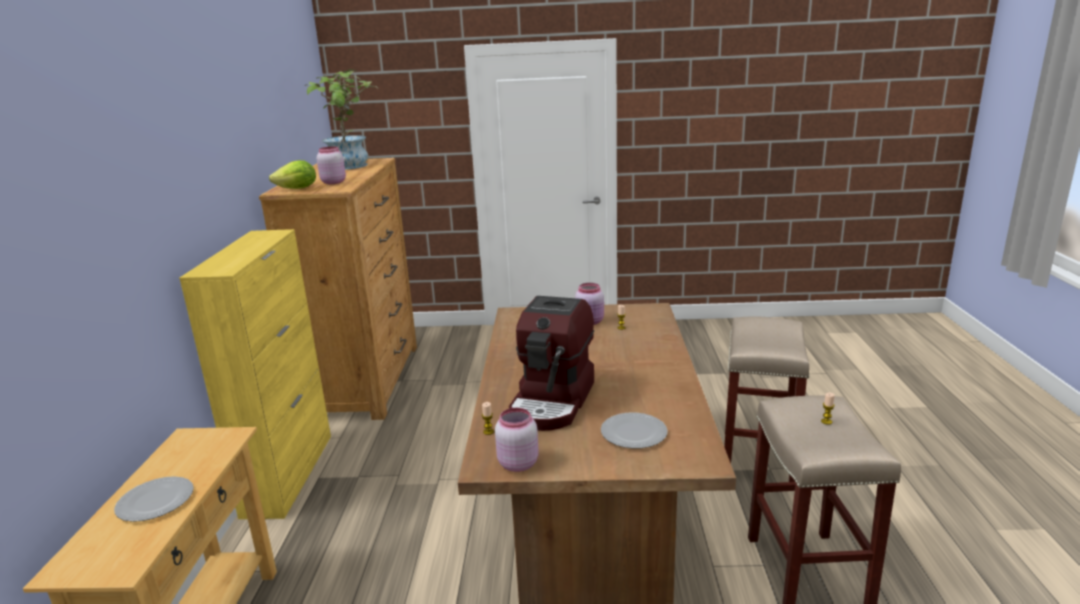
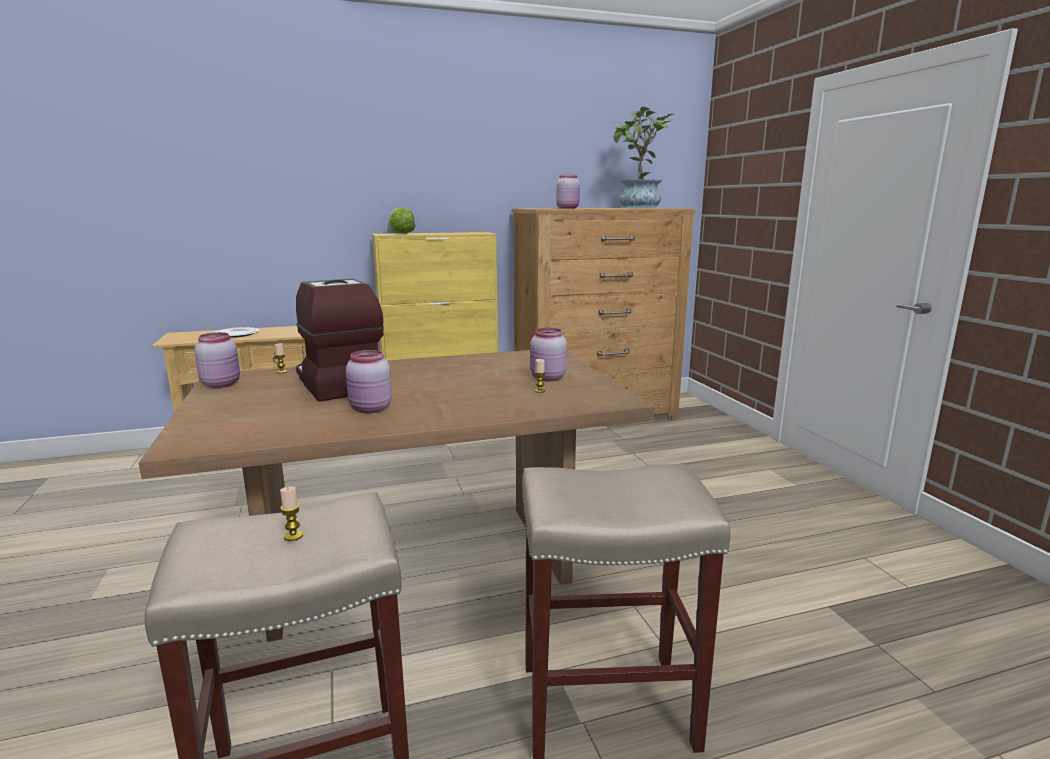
camera: 70 degrees right, 5 degrees down
lettuce [269,160,316,189] -> lettuce moved to [388,208,415,234]
coffee machine [509,296,594,431] -> coffee machine turned 60 degrees clockwise [296,279,384,402]
plate [601,412,668,449] -> none
none -> pink jar [346,350,392,413]

